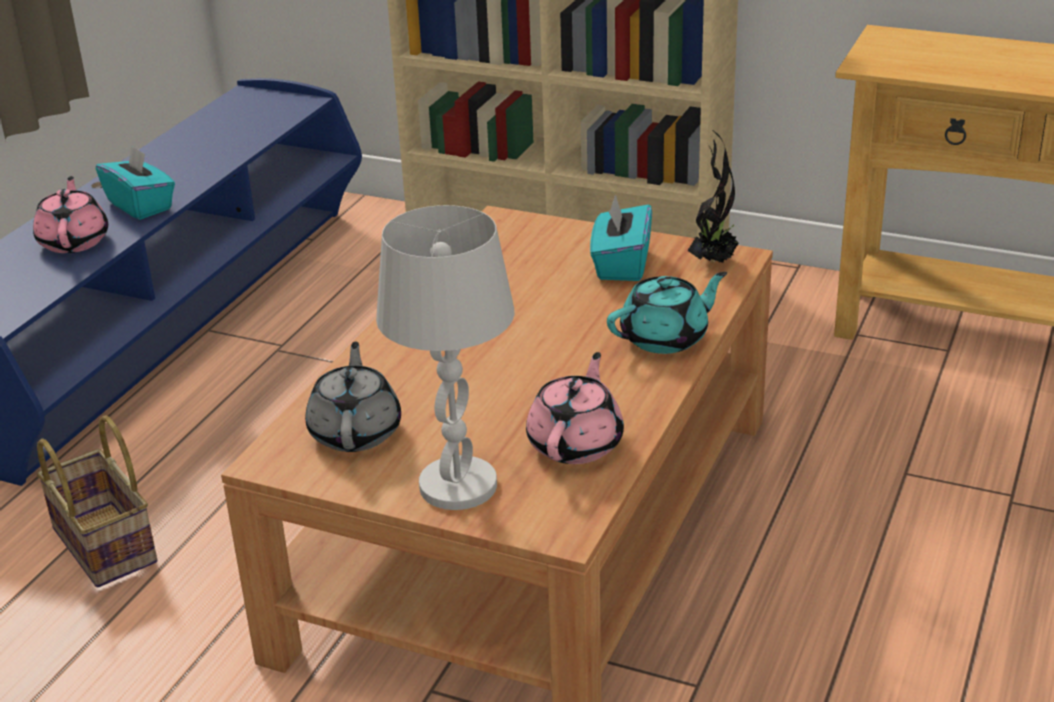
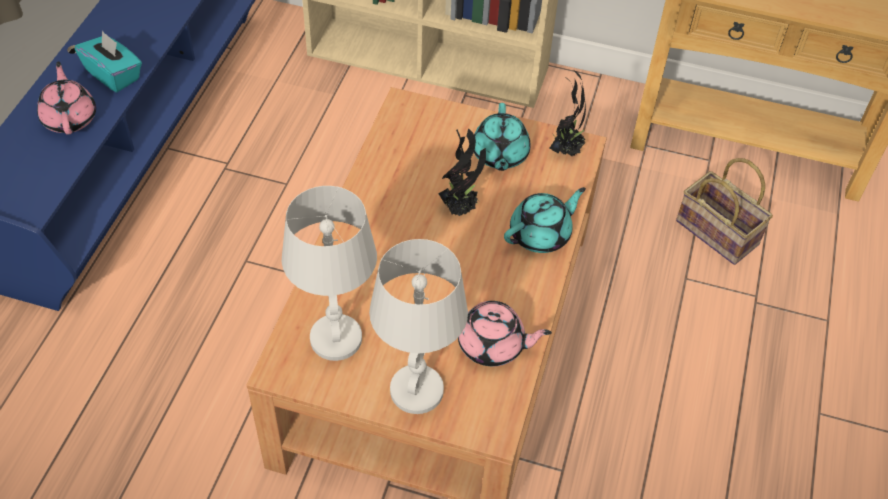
camera: 10 degrees left, 20 degrees up
basket [37,415,157,588] -> basket moved to [676,158,773,265]
grey teapot [305,341,401,452] -> white table lamp [282,186,377,361]
pink teapot [526,352,624,464] -> pink teapot turned 90 degrees clockwise [458,301,552,366]
turquoise tissue box [590,195,652,281] -> turquoise teapot [474,103,531,171]
none -> potted plant [438,128,486,216]

